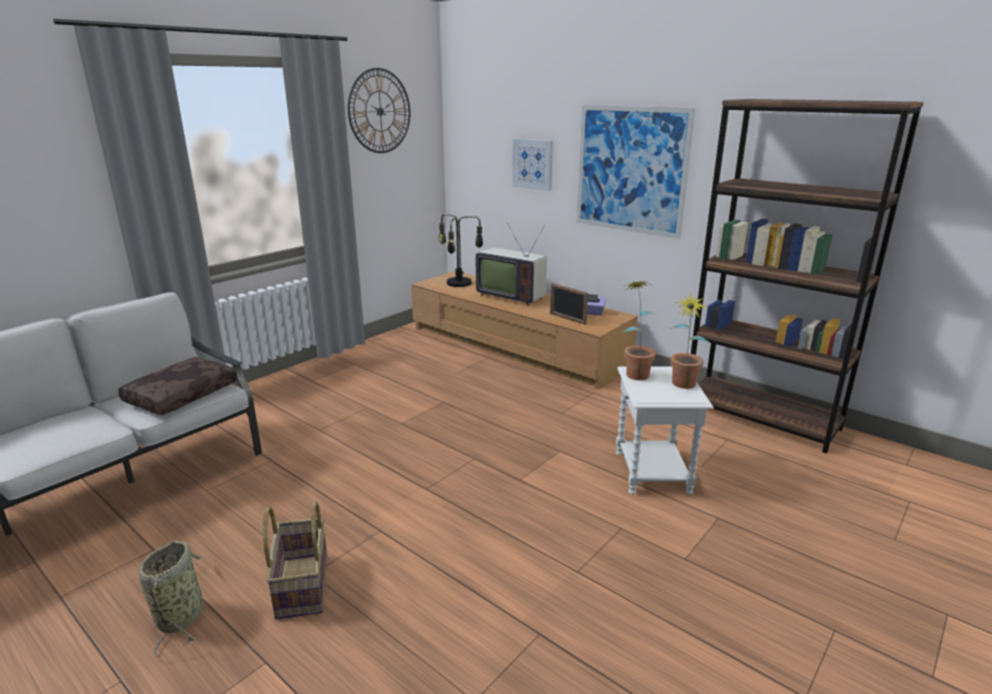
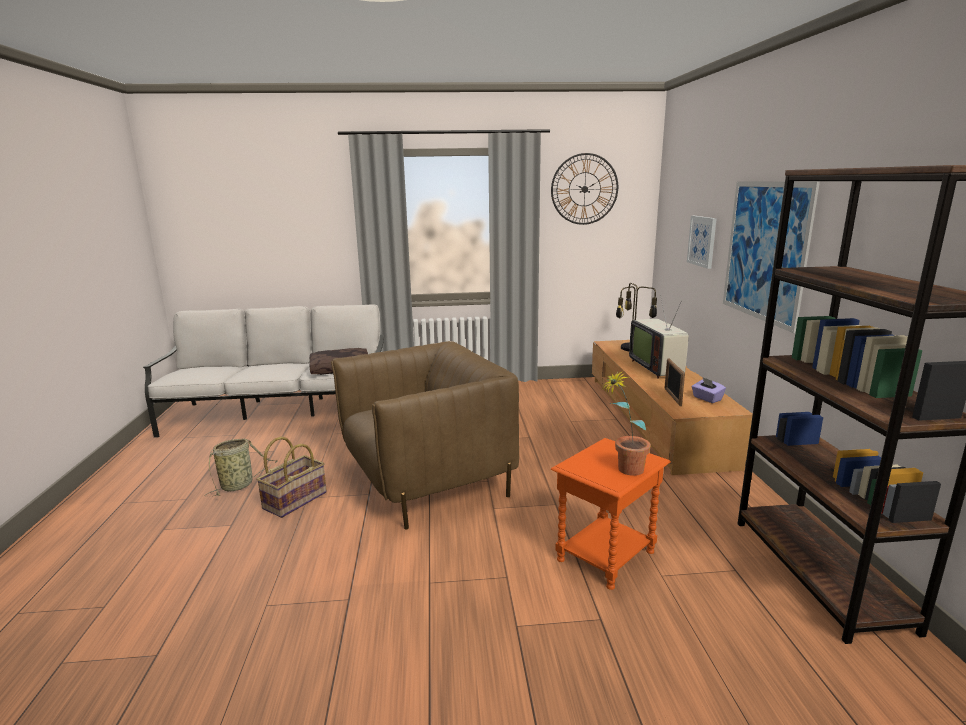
camera: 45 degrees right, 5 degrees down
white side table [616,366,714,494] -> orange side table [551,438,671,590]
potted plant [623,280,656,380] -> none
none -> brown armchair [331,341,519,530]

